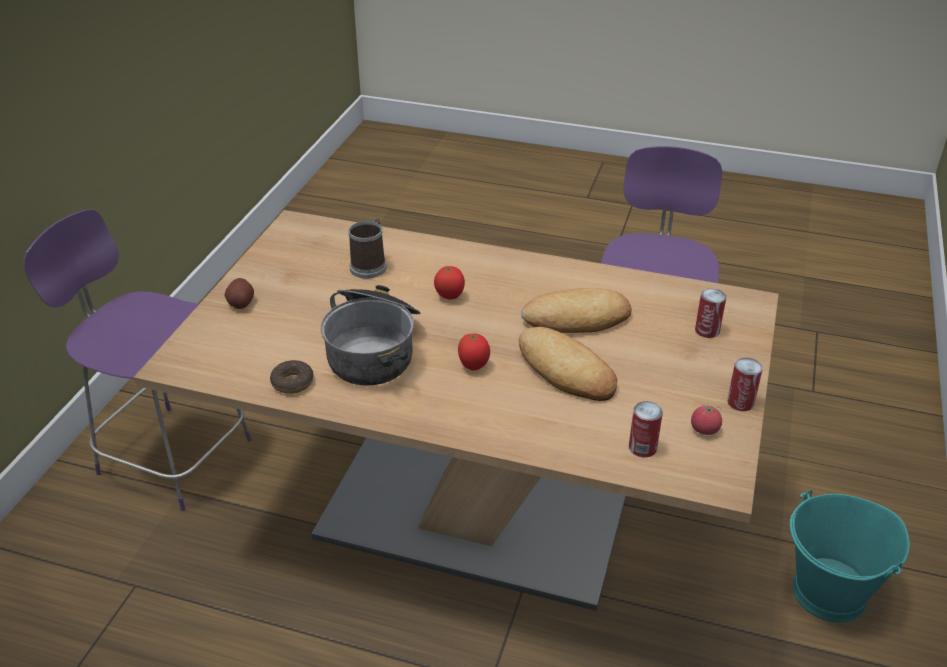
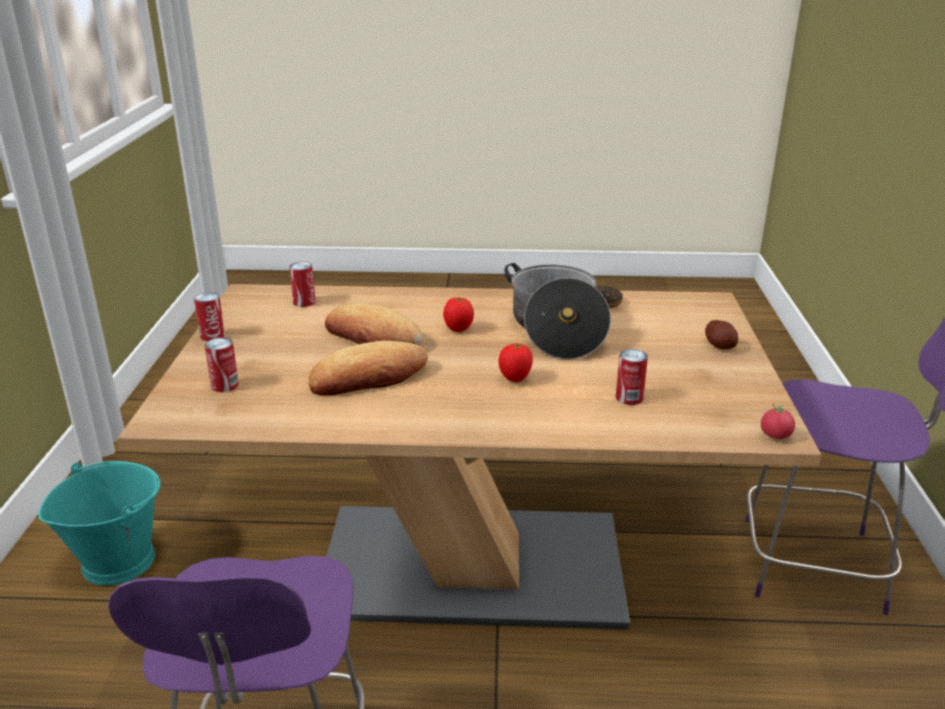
camera: 165 degrees right, 10 degrees down
mug [348,219,387,279] -> can [616,349,648,405]
tomato [691,403,722,435] -> tomato moved to [761,403,795,439]

